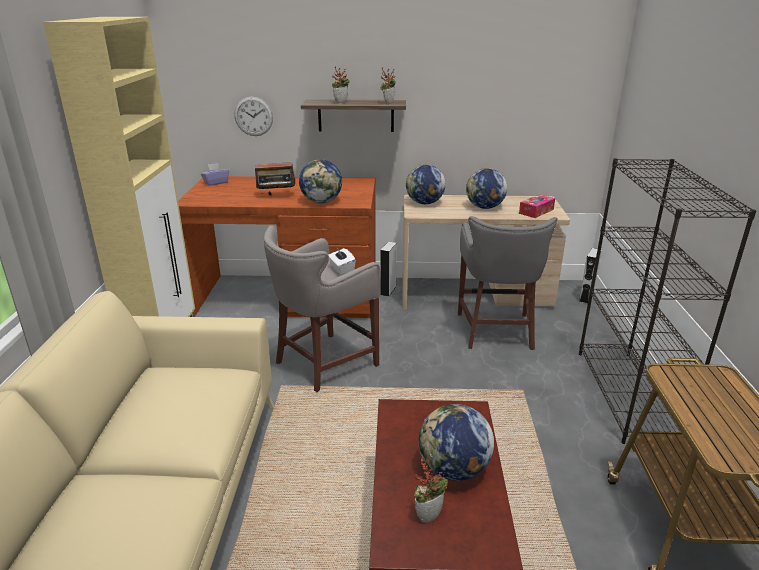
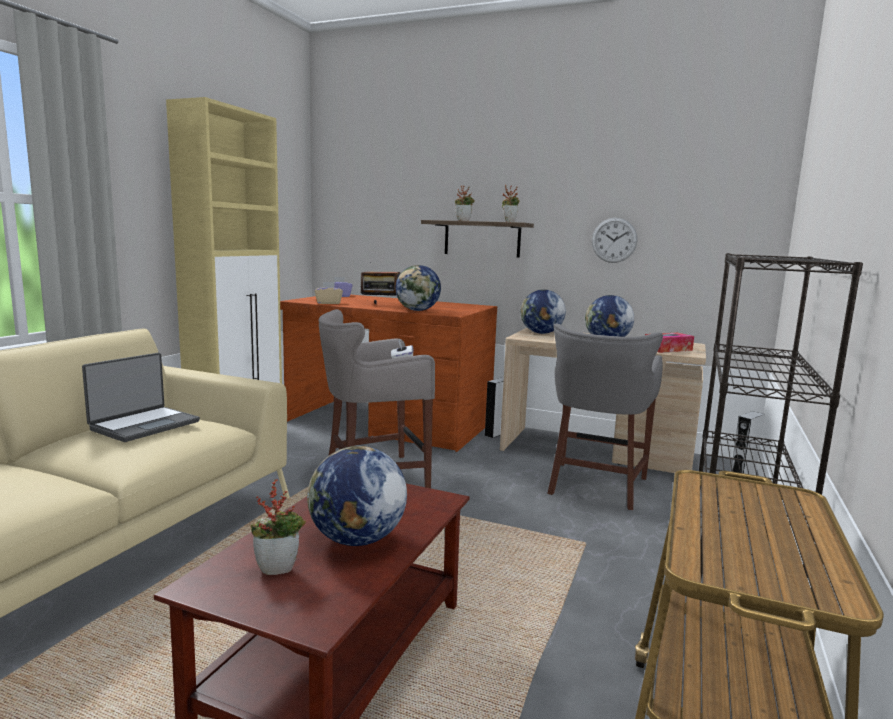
camera: 20 degrees right, 15 degrees down
wall clock [234,96,273,136] -> wall clock moved to [592,218,637,263]
none -> laptop [82,353,200,442]
none -> beige tissue box [315,282,343,304]

